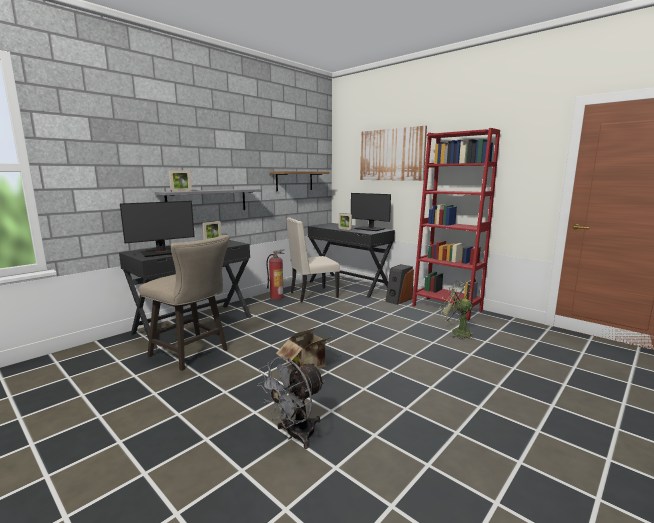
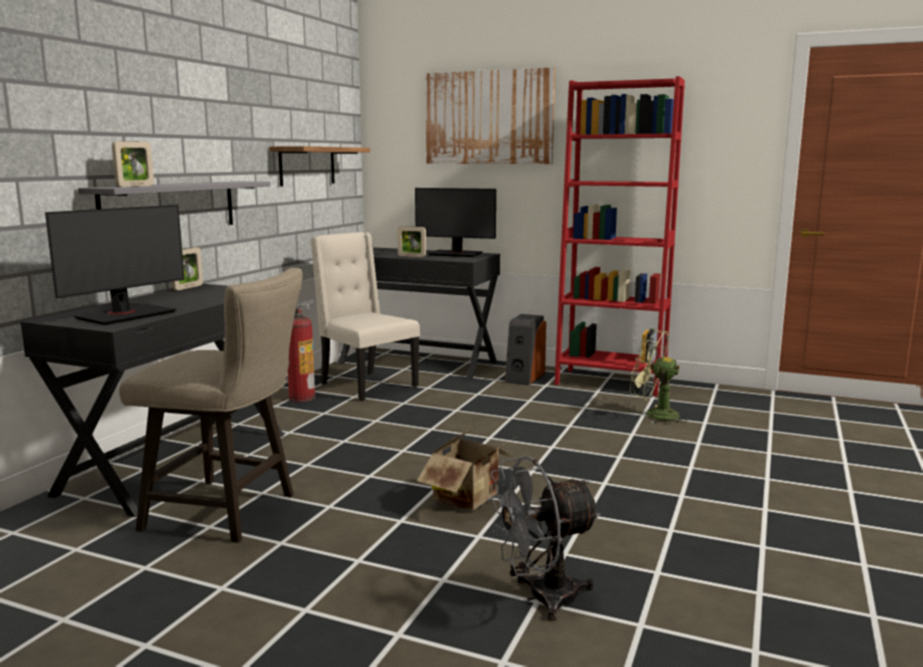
camera: 20 degrees left, 0 degrees up
grey fan [257,356,325,449] -> grey fan turned 45 degrees clockwise [488,456,601,621]
beige chair [286,217,340,302] -> beige chair turned 90 degrees clockwise [311,232,420,401]

